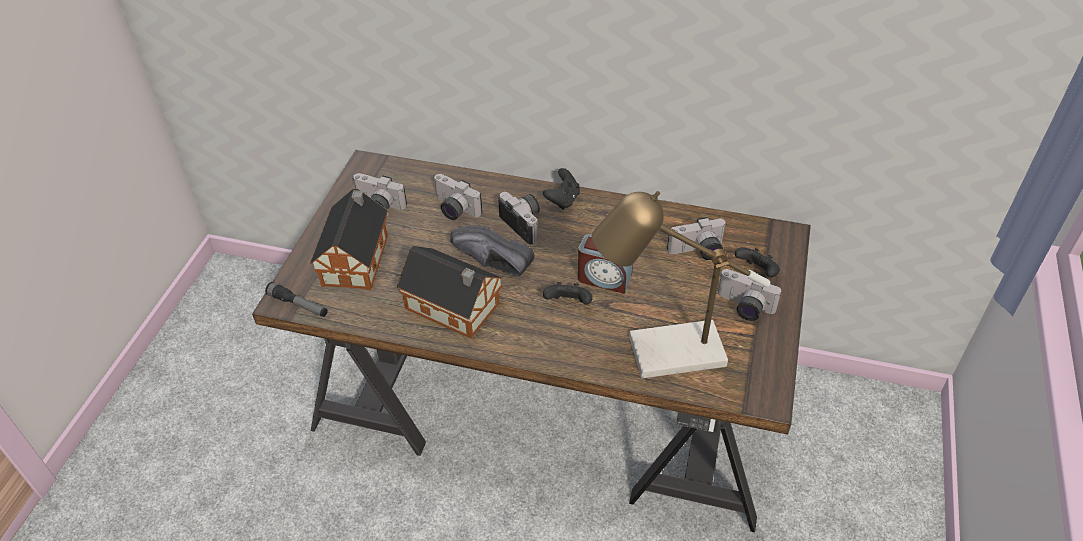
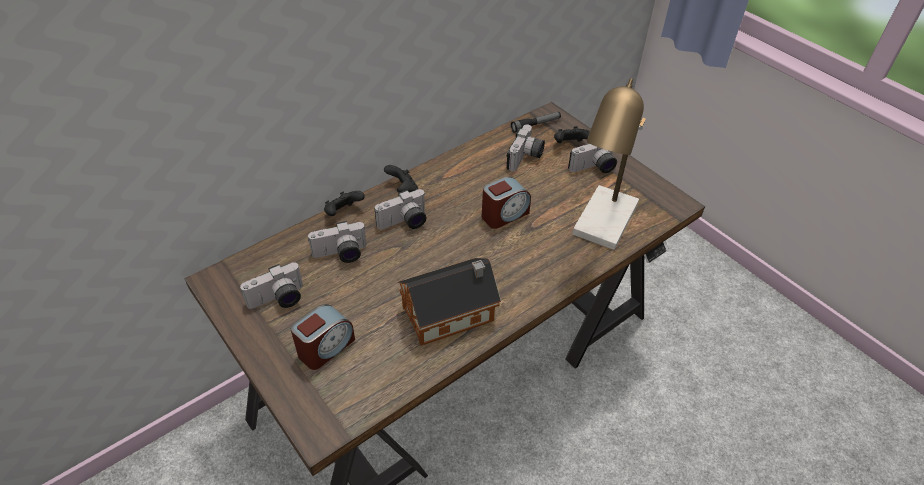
camera: 55 degrees left, 0 degrees up
flashlight [265,282,328,317] -> flashlight moved to [511,112,561,133]
toy house [310,189,388,290] -> alarm clock [291,304,355,370]
black shoe [450,225,534,276] -> none
camera [498,192,540,245] -> camera turned 150 degrees clockwise [374,189,427,229]
black game controller [543,282,592,305] -> black game controller moved to [324,191,365,216]

